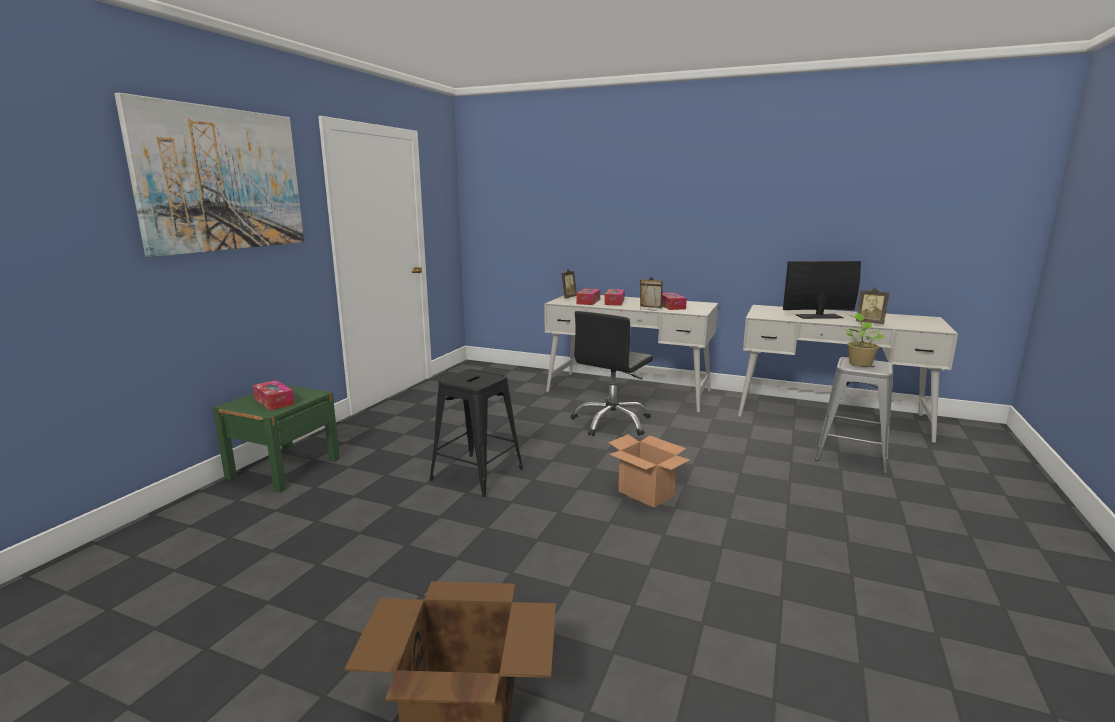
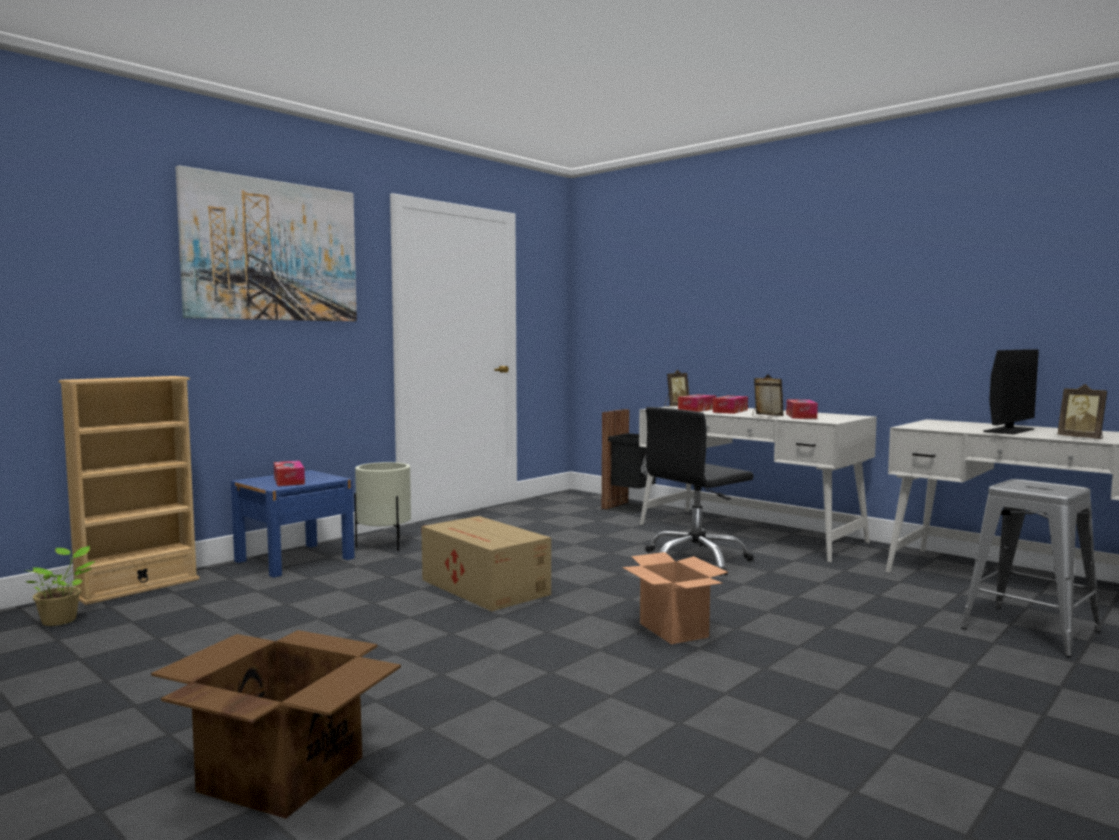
camera: 20 degrees right, 10 degrees down
green nightstand [213,385,340,492] -> blue nightstand [231,470,355,578]
black stool [430,369,523,497] -> cardboard box [421,516,551,611]
monitor [783,261,861,319] -> monitor turned 120 degrees clockwise [983,349,1039,434]
potted plant [843,313,884,367] -> potted plant moved to [26,546,96,626]
none -> beige bookcase [59,376,199,605]
none -> beige planter [354,462,411,551]
none -> black trash can [601,409,656,514]

